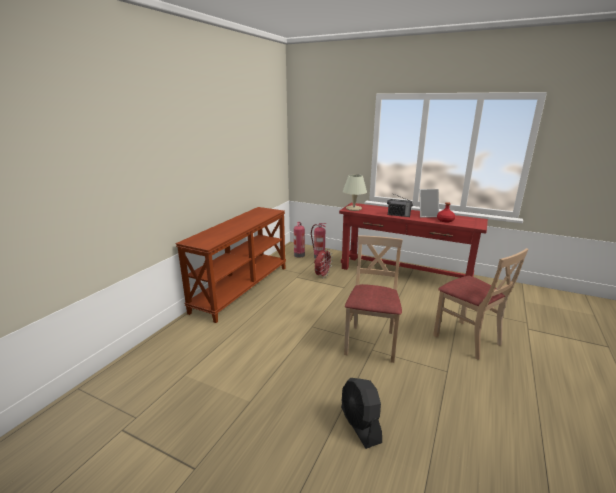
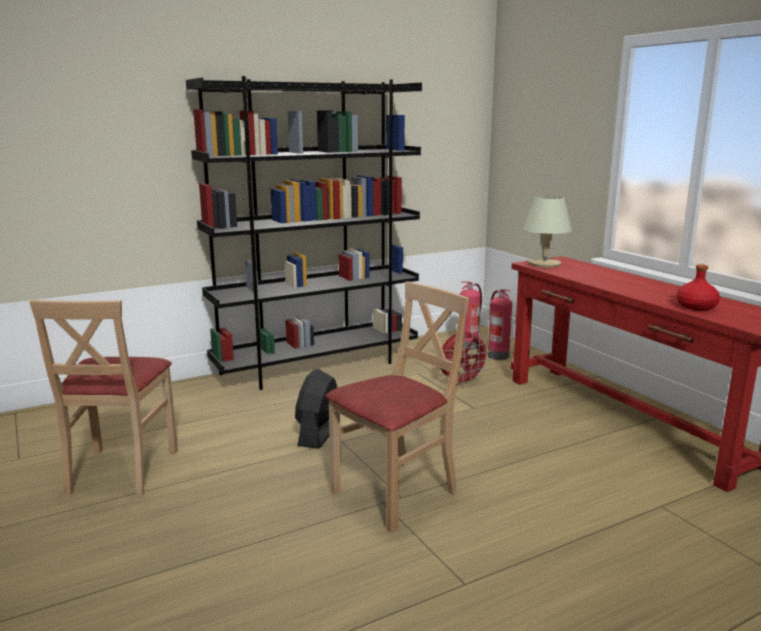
camera: 35 degrees right, 5 degrees down
brown console table [176,207,286,323] -> black bookcase [186,76,422,390]
black fan [341,378,382,449] -> black fan moved to [295,369,337,449]
radio [387,194,413,217] -> none
picture frame [420,189,439,218] -> none
beige chair [433,248,528,360] -> beige chair moved to [29,300,178,496]

